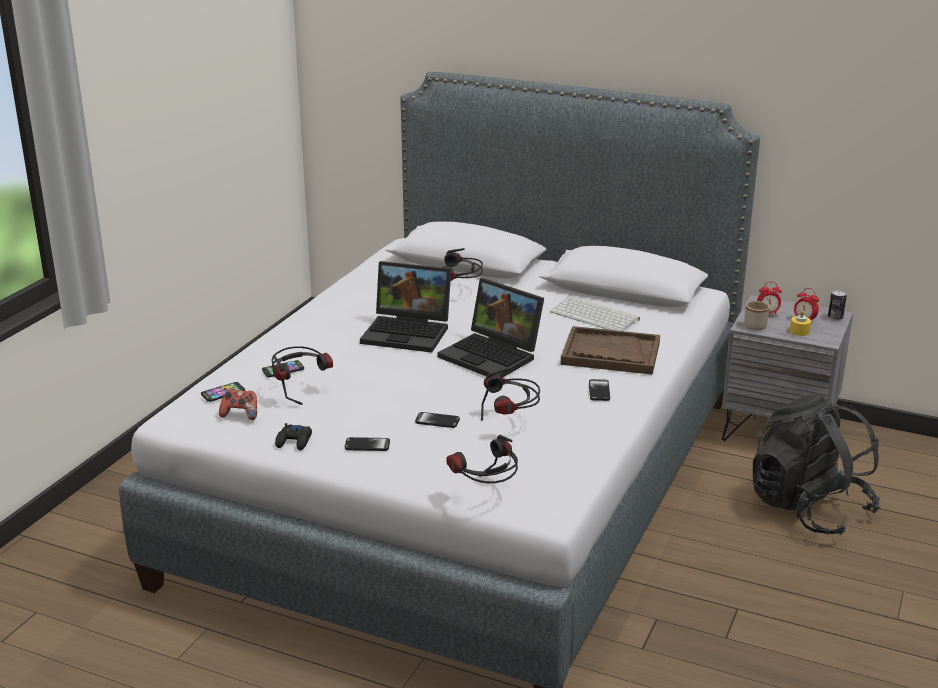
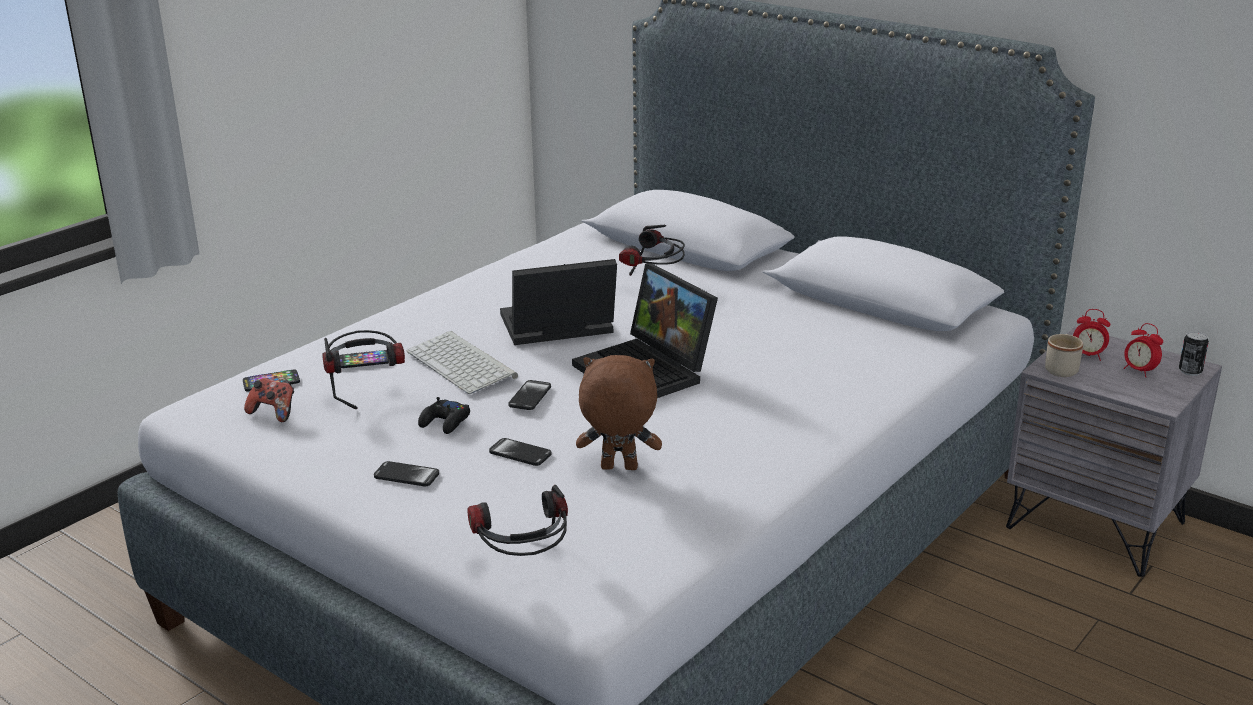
camera: 15 degrees right, 0 degrees up
black game controller [275,423,312,450] -> black game controller moved to [418,397,470,434]
laptop [360,261,451,353] -> laptop turned 135 degrees clockwise [500,259,617,345]
headphones [481,368,540,421] -> brown plush toy [576,355,662,470]
keyboard [550,296,640,331] -> keyboard moved to [407,331,518,394]
brown tray [561,326,660,375] -> none
phone [589,379,610,401] -> phone moved to [508,380,551,410]
black backpack [753,394,881,535] -> none
yellow candle [790,310,811,336] -> none

